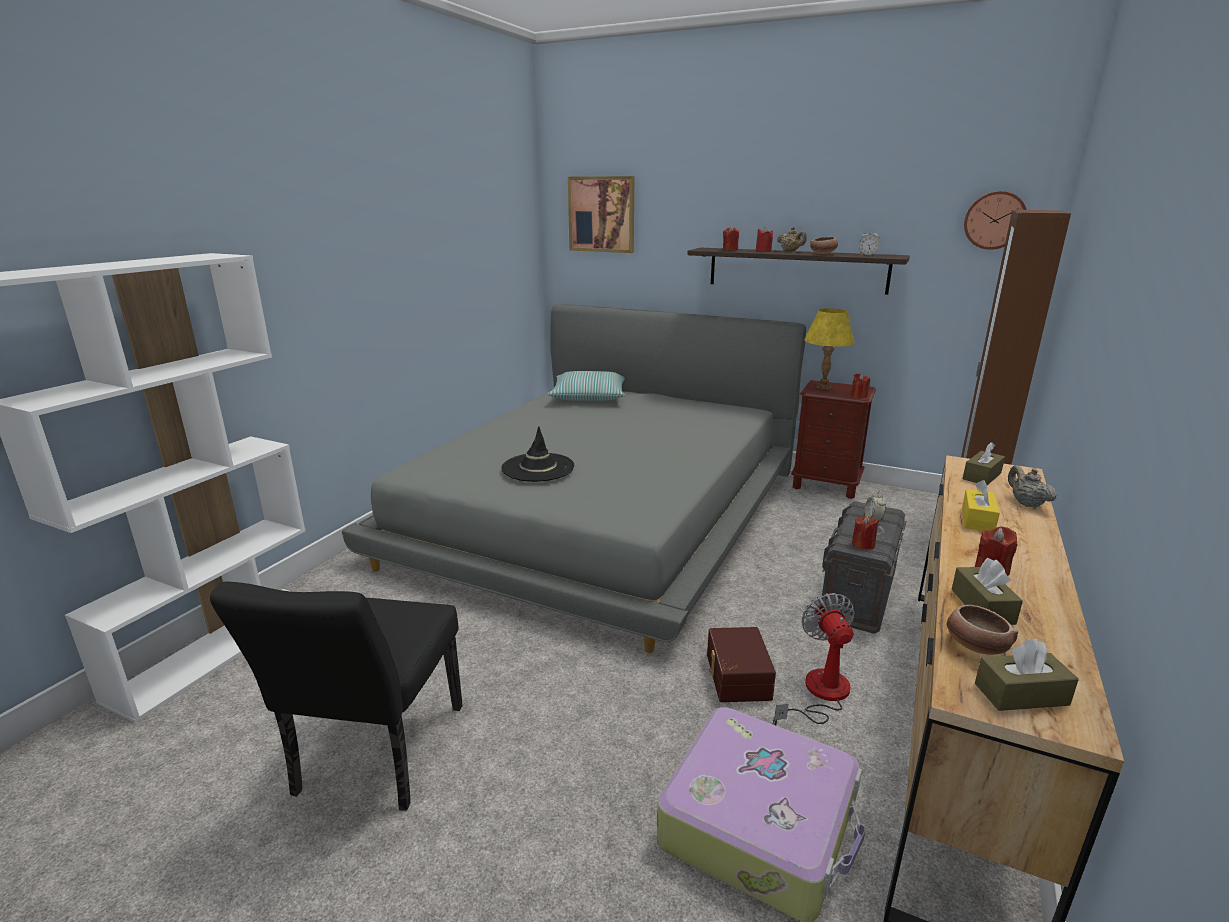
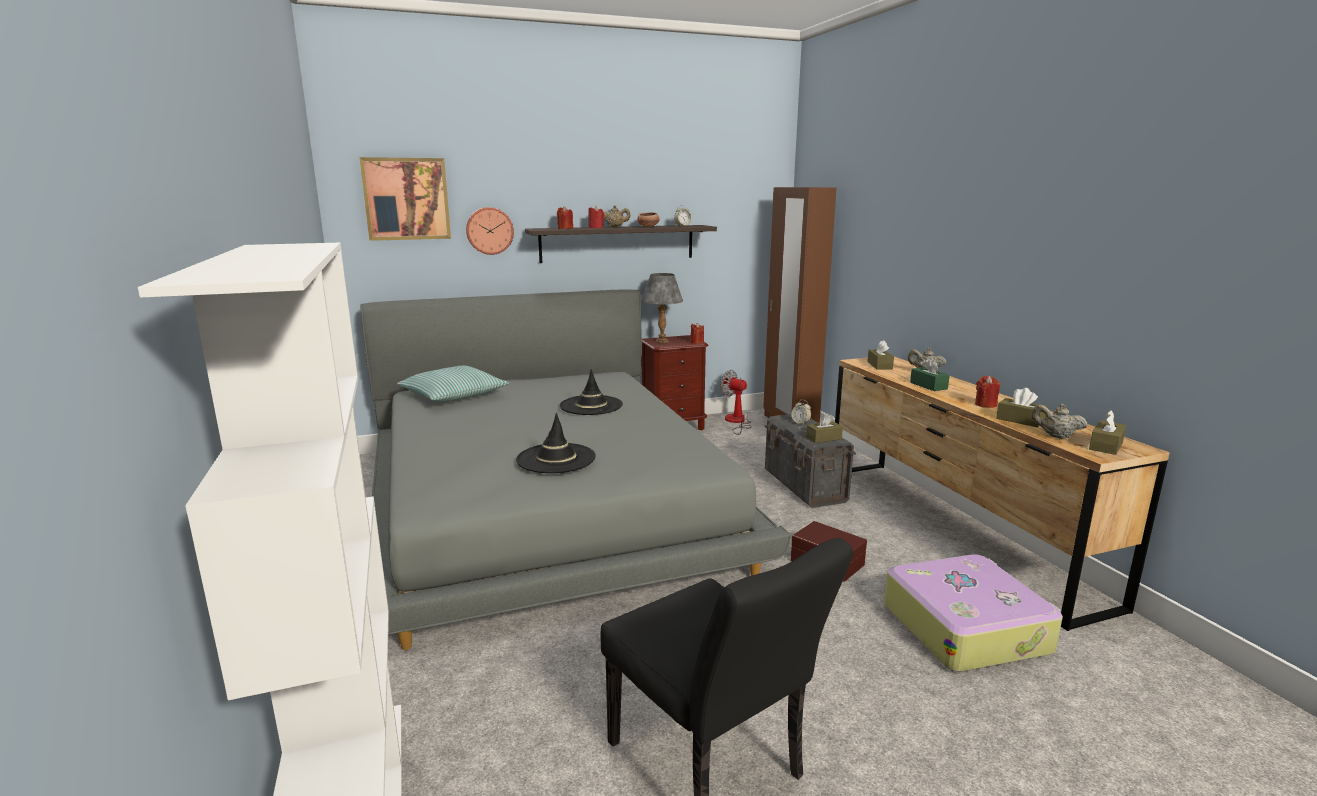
camera: 45 degrees left, 5 degrees down
fan [773,593,855,725] -> fan moved to [720,370,751,435]
yellow table lamp [804,308,855,390] -> grey table lamp [641,273,683,343]
red candle [852,515,879,550] -> brown tissue box [806,413,843,443]
bowl [947,605,1018,655] -> beige teapot [1031,404,1088,439]
yellow tissue box [962,480,1000,531] -> green tissue box [910,358,950,391]
wall clock [964,191,1026,250] -> wall clock moved to [466,207,514,255]
none -> black hat [560,369,623,415]

